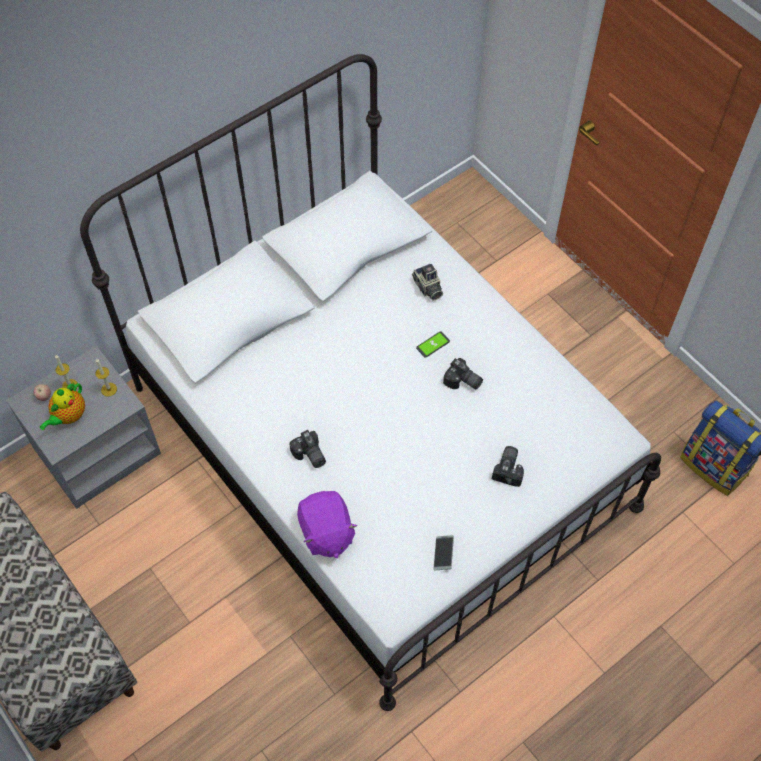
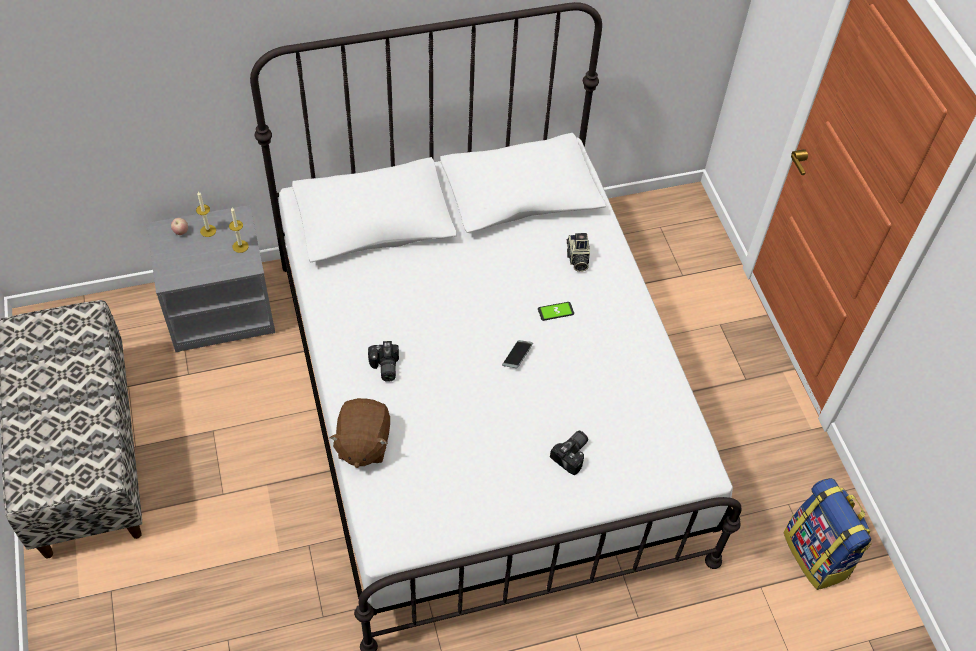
camera: 20 degrees right, 5 degrees down
teapot [40,383,85,430] -> none
purple plush toy [297,491,358,558] -> brown plush toy [329,398,390,468]
phone [434,535,454,570] -> phone moved to [502,340,533,368]
camera [443,358,483,390] -> none

